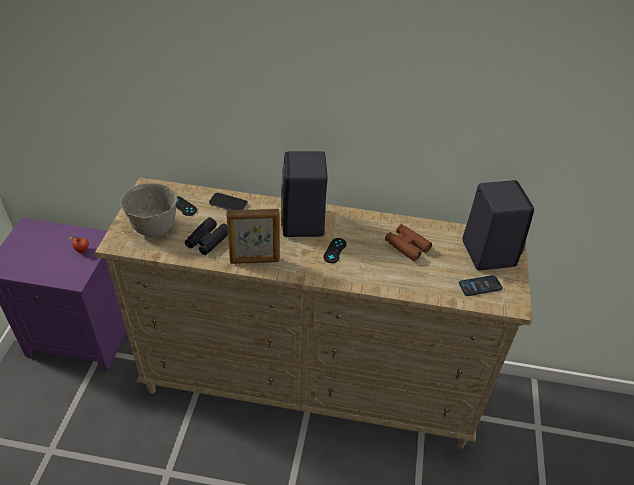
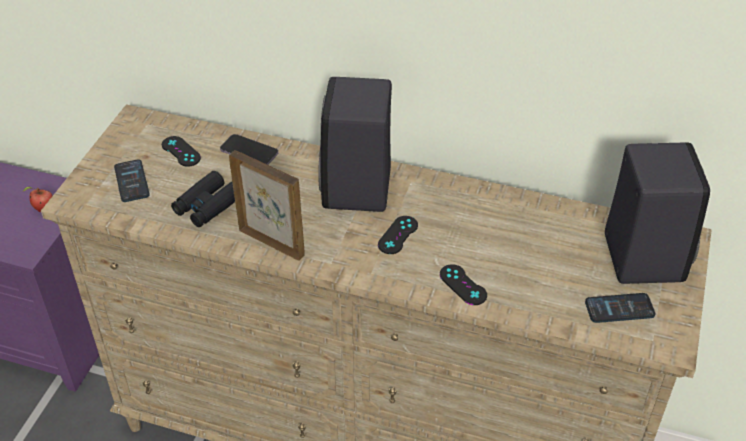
camera: 10 degrees right, 0 degrees up
grey bowl [120,183,177,237] -> phone [114,159,150,202]
picture frame [226,209,280,264] -> picture frame turned 150 degrees counterclockwise [229,150,305,261]
brown binoculars [385,224,432,261] -> none
none -> black game controller [440,264,487,305]

